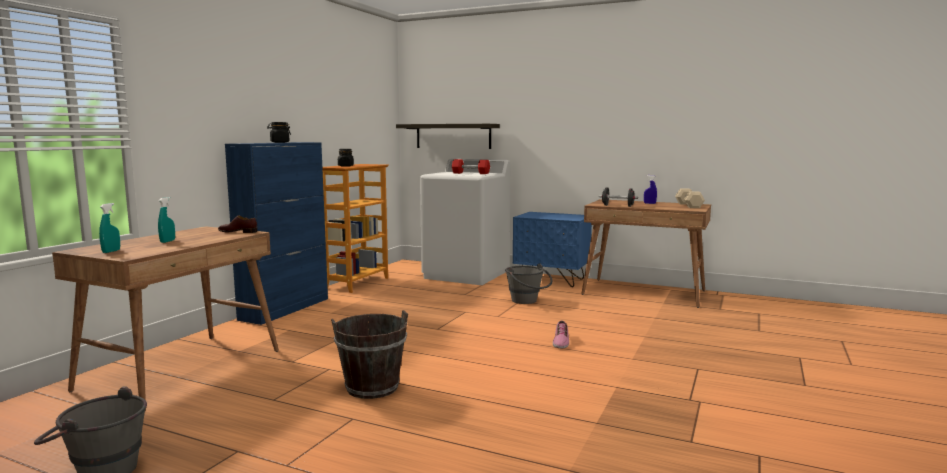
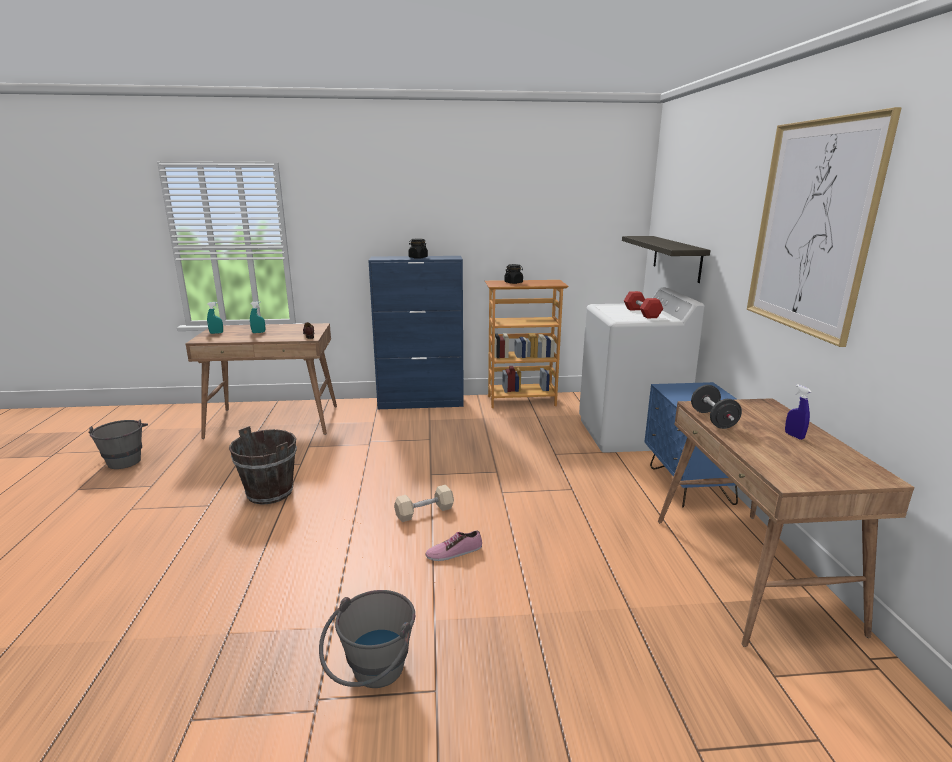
camera: 60 degrees right, 10 degrees up
grey bucket [505,263,552,304] -> grey bucket moved to [319,590,415,688]
beige dumbbell [675,189,705,208] -> beige dumbbell moved to [394,485,454,522]
none -> picture [747,107,902,347]

